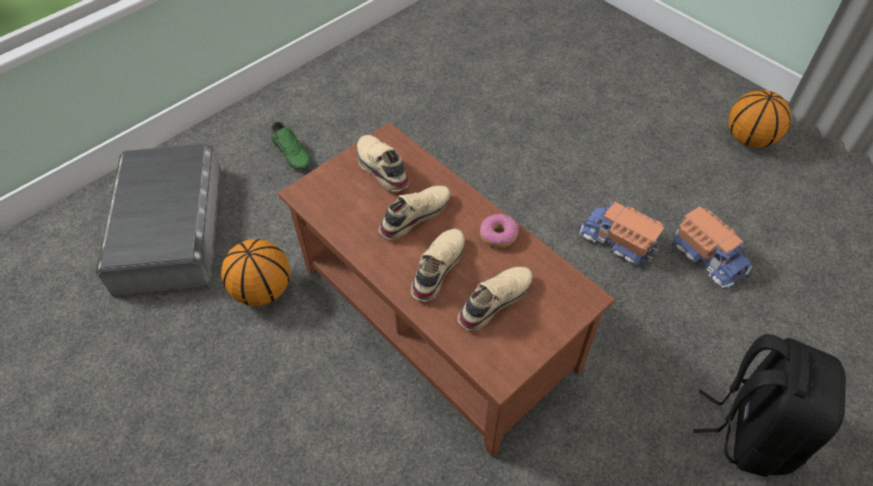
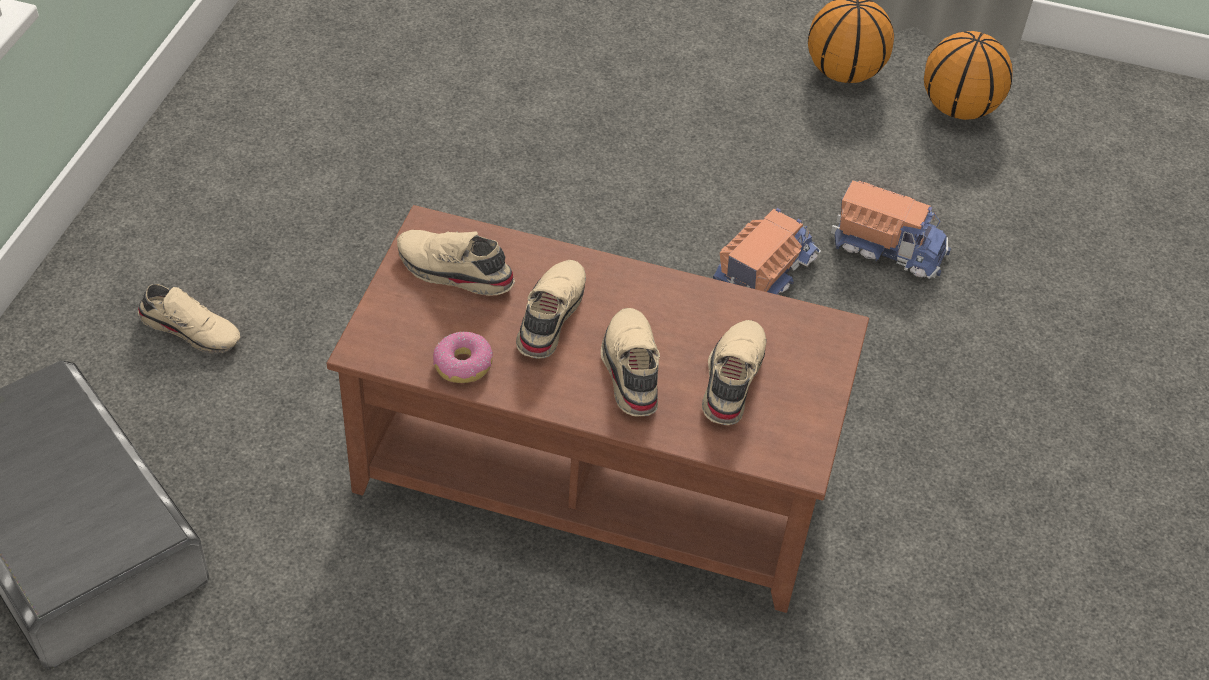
camera: 35 degrees left, 5 degrees down
basketball [221,239,290,306] -> basketball moved to [924,31,1013,120]
green shoe [271,122,311,170] -> beige shoe [138,284,240,353]
donut [480,214,519,248] -> donut moved to [433,332,493,383]
toy truck [579,201,664,267] -> toy truck turned 120 degrees clockwise [713,208,821,295]
black backpack [693,334,846,477] -> none

